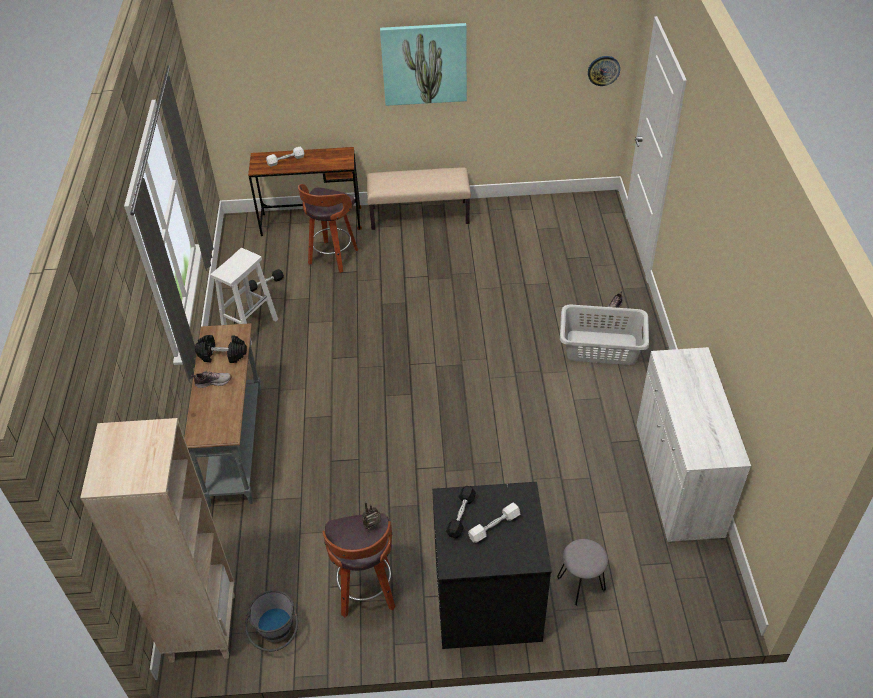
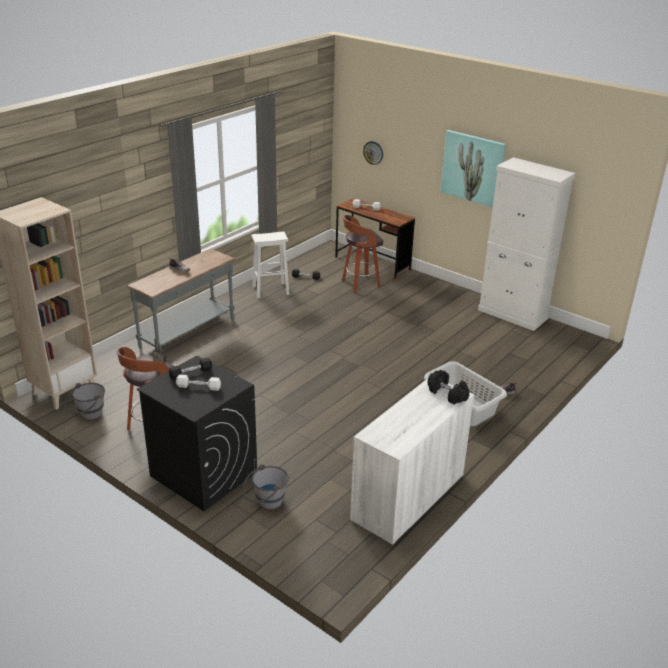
camera: 40 degrees right, 15 degrees down
black dumbbell [195,335,247,363] -> black dumbbell moved to [428,370,470,404]
beige bench [367,168,471,230] -> none
grey stool [557,539,608,606] -> grey bucket [242,464,289,509]
wall clock [588,56,620,86] -> wall clock moved to [363,141,383,165]
none -> white cabinet [478,157,575,331]

